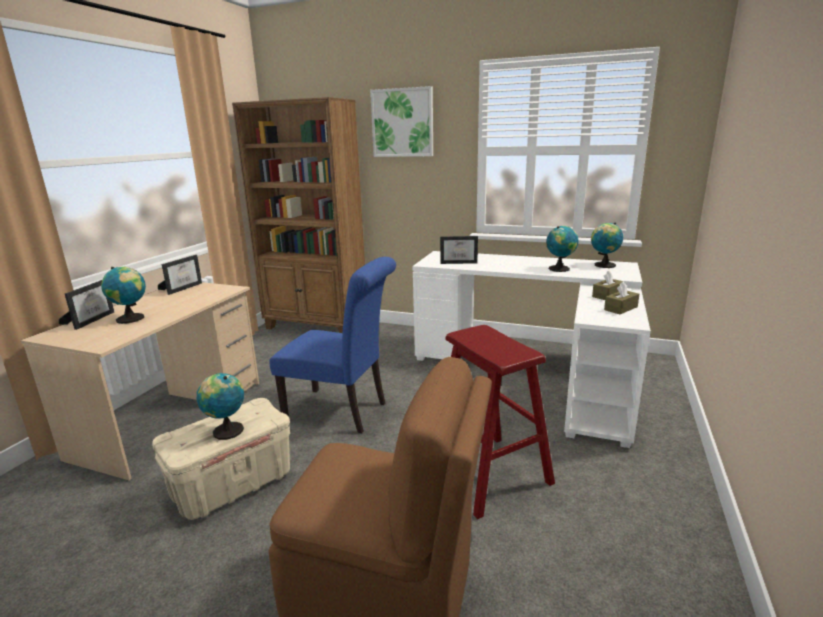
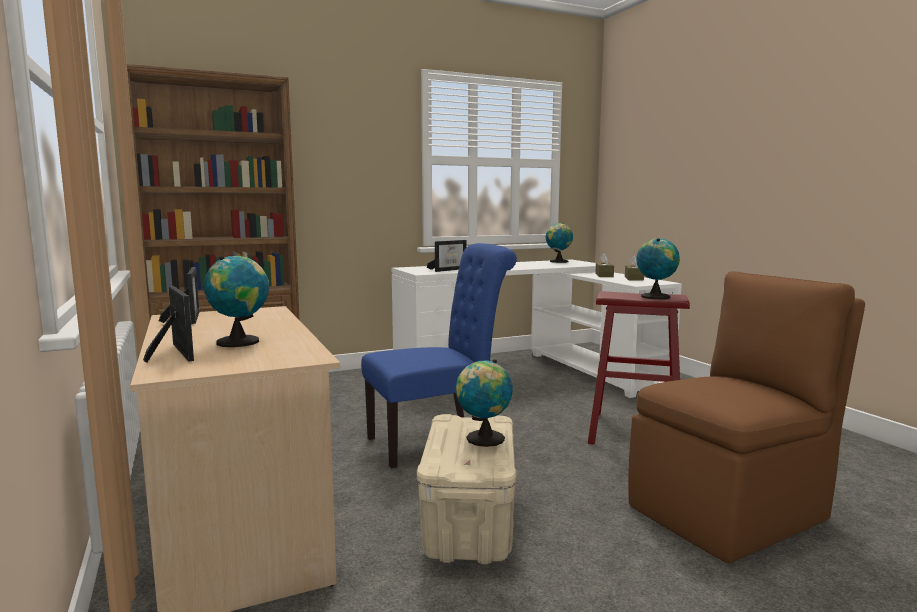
camera: 45 degrees left, 10 degrees down
picture [370,86,433,157] -> none
globe [546,226,579,272] -> globe moved to [636,238,680,299]

